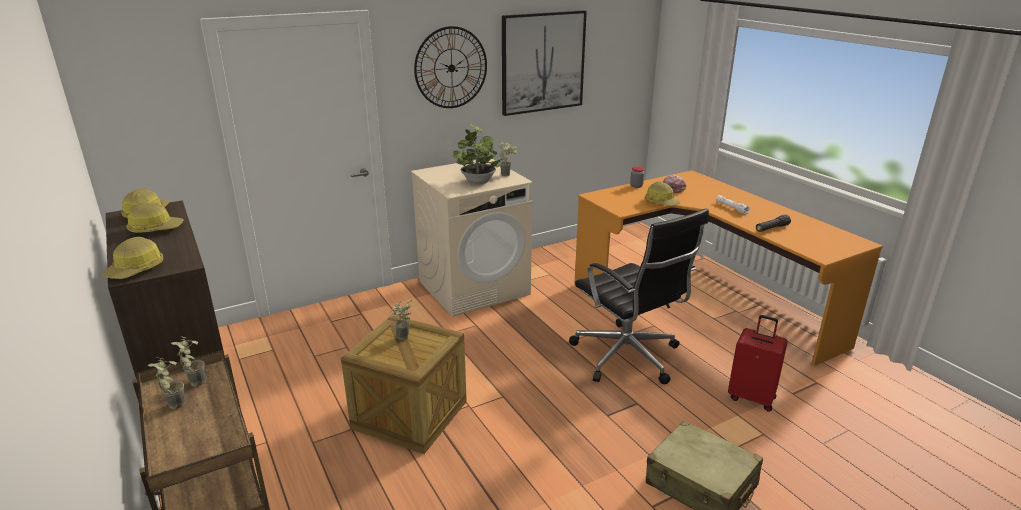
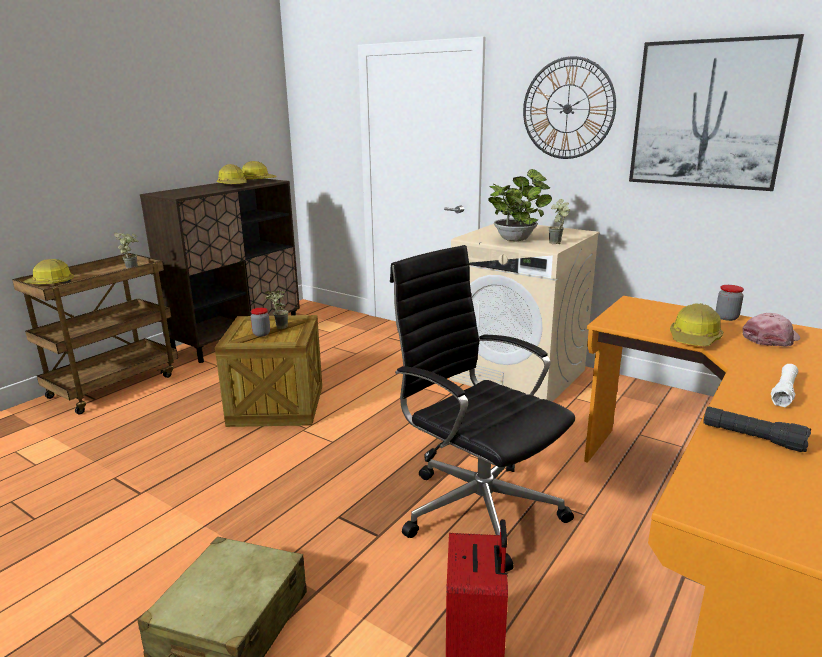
camera: 65 degrees right, 5 degrees down
hard hat [103,237,163,279] -> hard hat moved to [23,259,74,284]
potted plant [148,357,186,409] -> none
black office chair [569,208,709,384] -> black office chair turned 105 degrees clockwise [390,245,575,572]
none -> jar [251,308,270,337]

